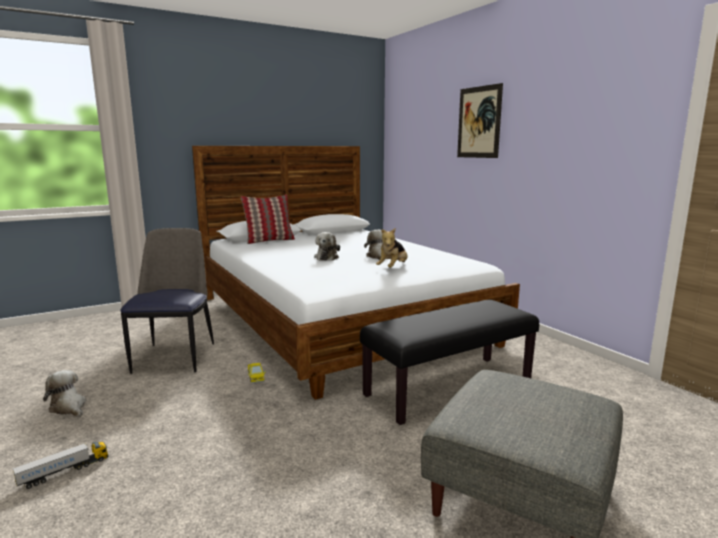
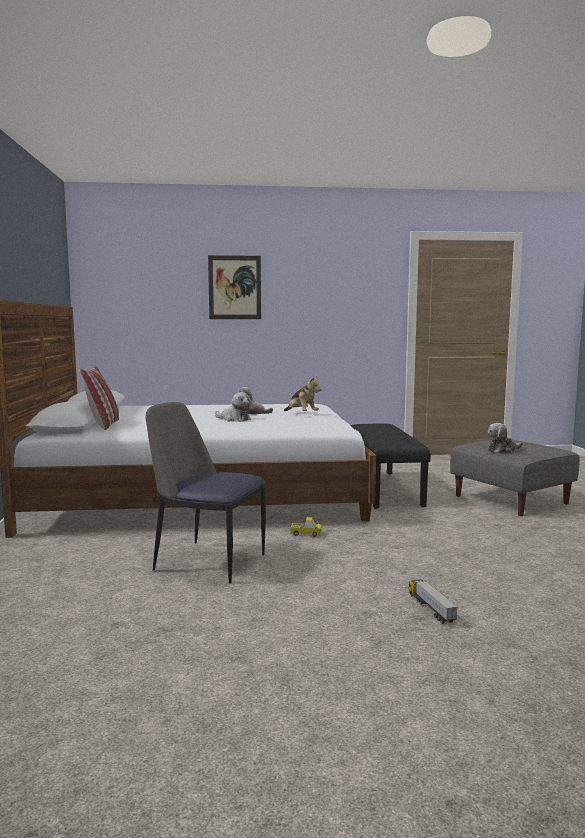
camera: 65 degrees left, 5 degrees down
plush toy [43,370,86,417] -> plush toy moved to [488,423,523,453]

